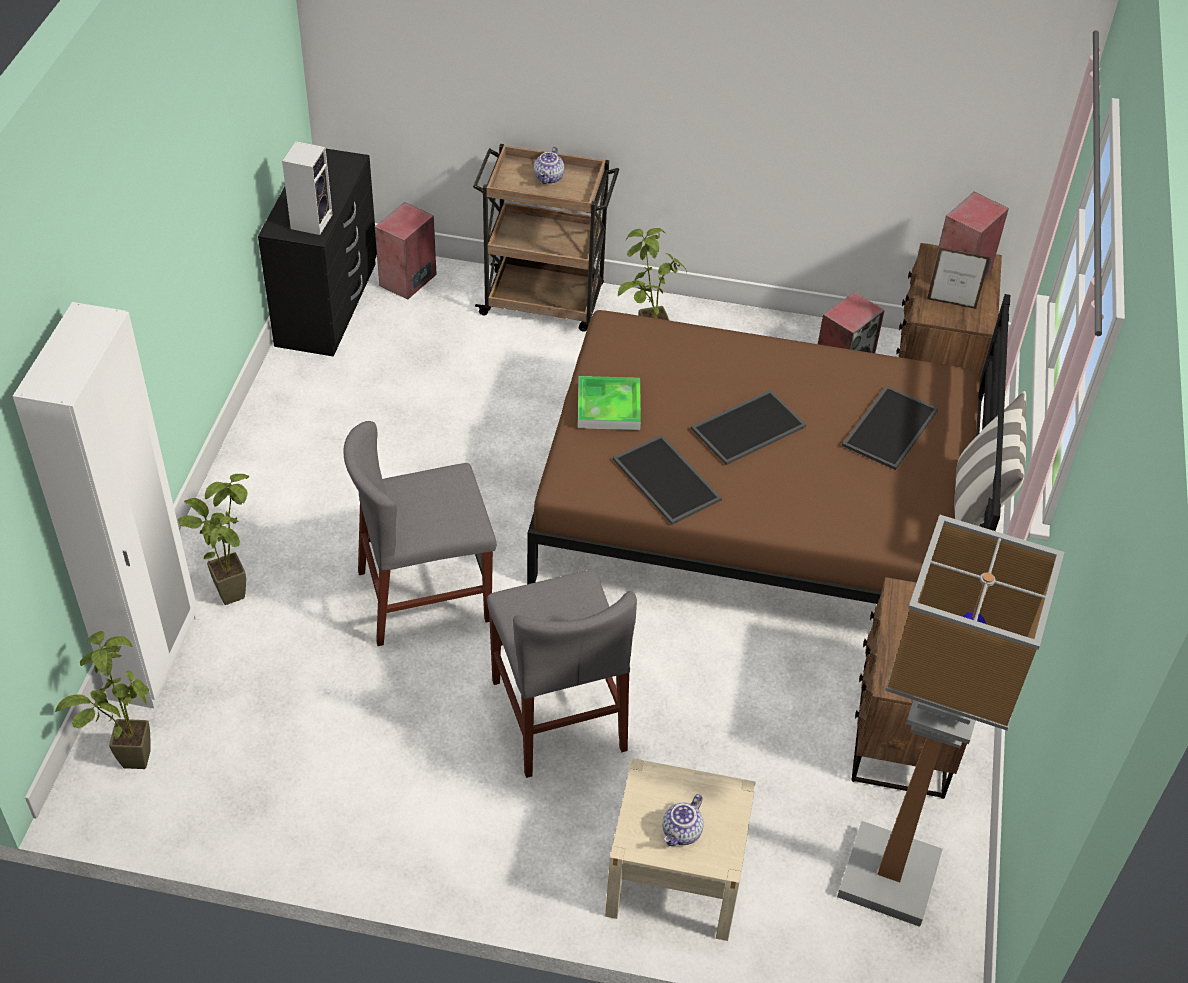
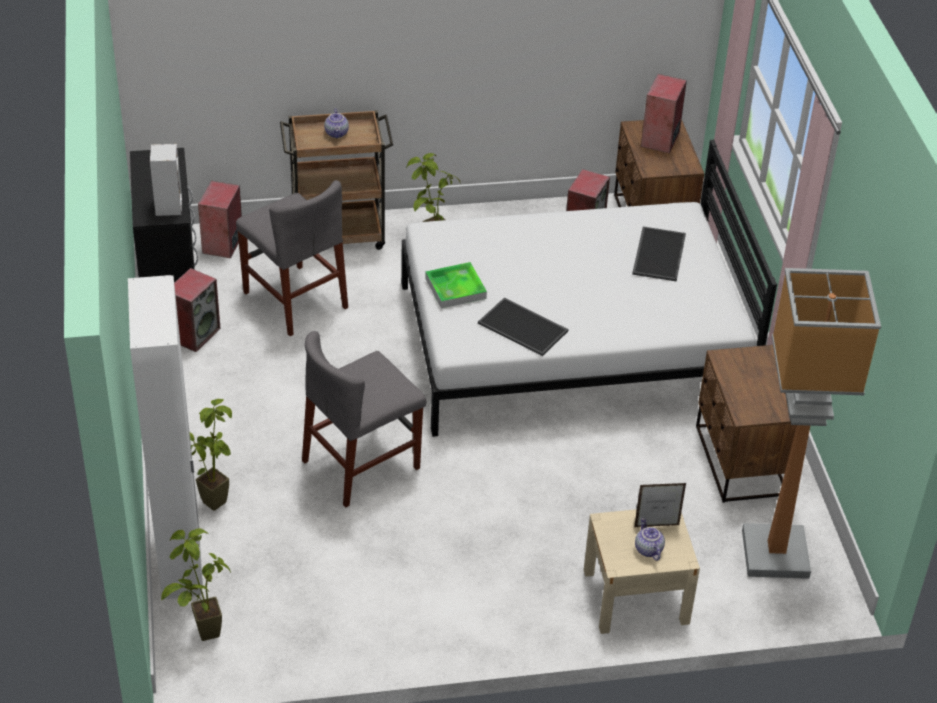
camera: 20 degrees left, 5 degrees down
grey chair [487,570,637,778] -> grey chair moved to [236,180,348,336]
brown bed [527,294,1010,604] -> white bed [401,140,777,437]
teapot [662,794,704,846] -> teapot turned 150 degrees clockwise [635,517,665,561]
tray [691,390,806,465] -> none
picture frame [927,247,990,309] -> picture frame moved to [634,483,686,527]
pillow [954,391,1026,526] -> none
none -> speaker [174,268,221,352]

